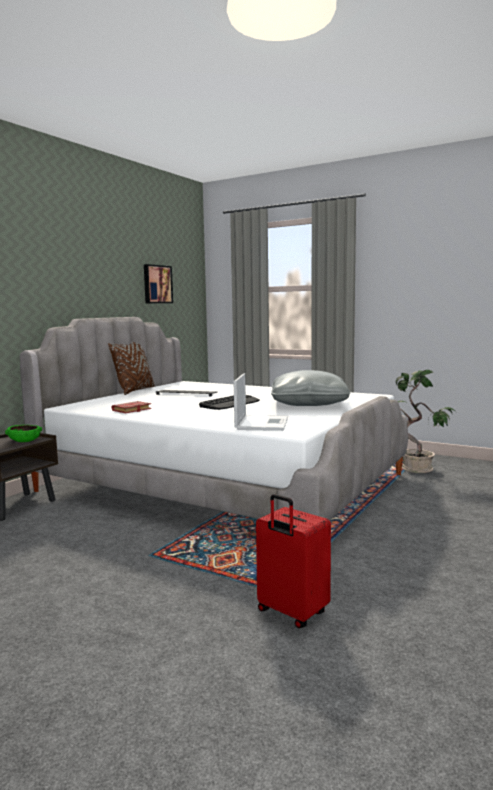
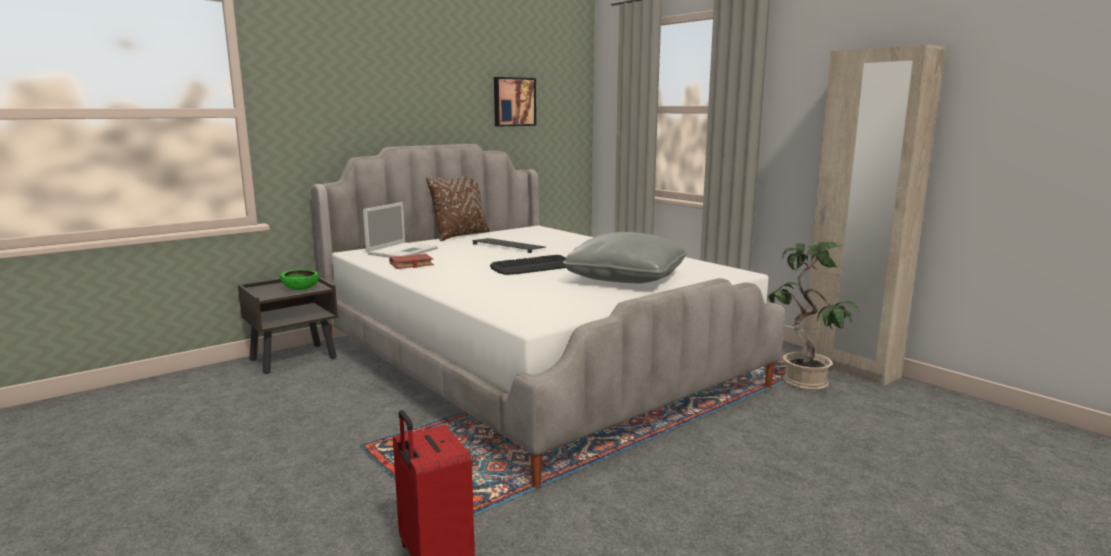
camera: 20 degrees right, 5 degrees up
laptop [234,373,288,431] -> laptop moved to [363,202,438,257]
none -> beige wardrobe [802,44,946,386]

